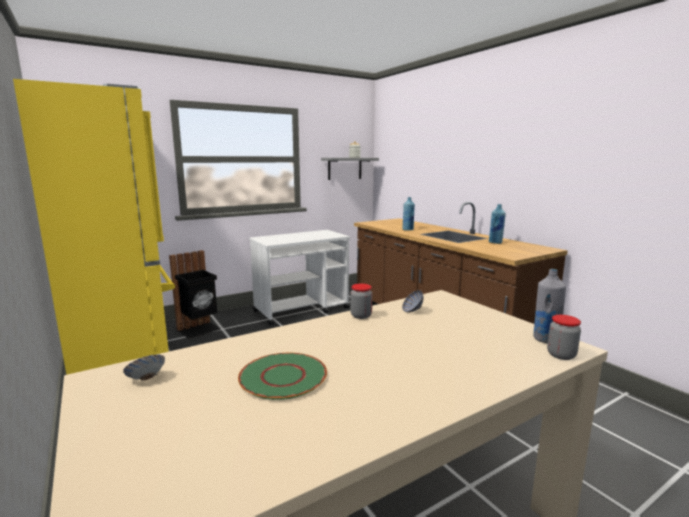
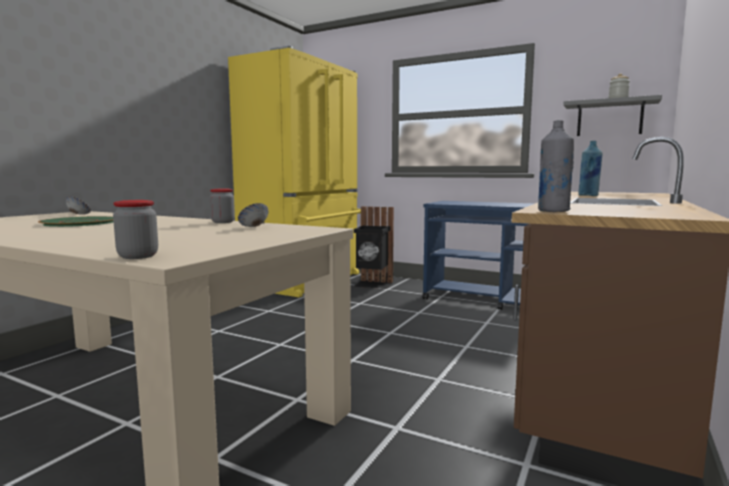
camera: 60 degrees right, 5 degrees down
white cart [249,230,350,325] -> blue cart [422,201,535,310]
blue bottle [489,204,506,244] -> none
grey bottle [533,269,566,343] -> grey bottle moved to [538,120,574,212]

